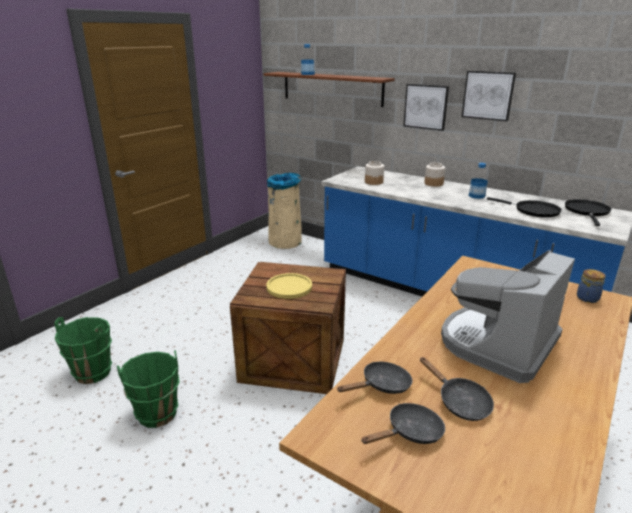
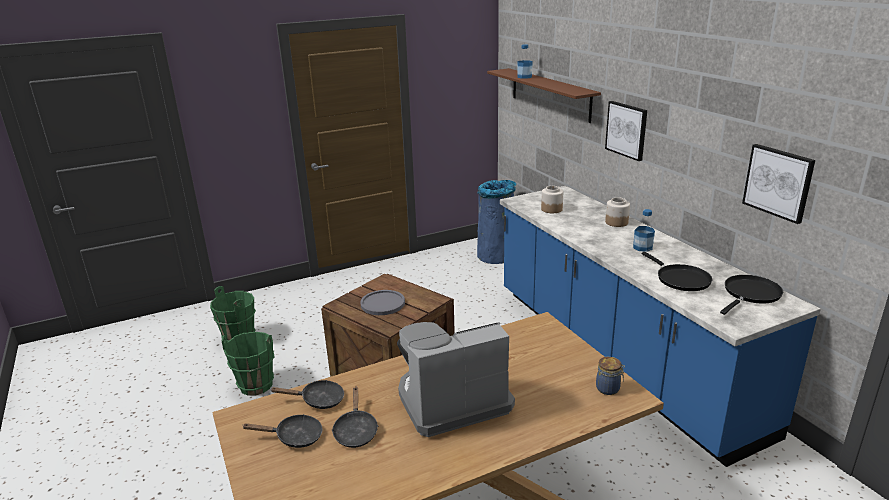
camera: 30 degrees right, 0 degrees up
yellow plate [266,273,312,299] -> grey plate [360,290,405,315]
beige trash can [267,173,302,249] -> blue trash can [477,180,516,264]
picture [462,71,516,121] -> picture moved to [742,144,815,224]

